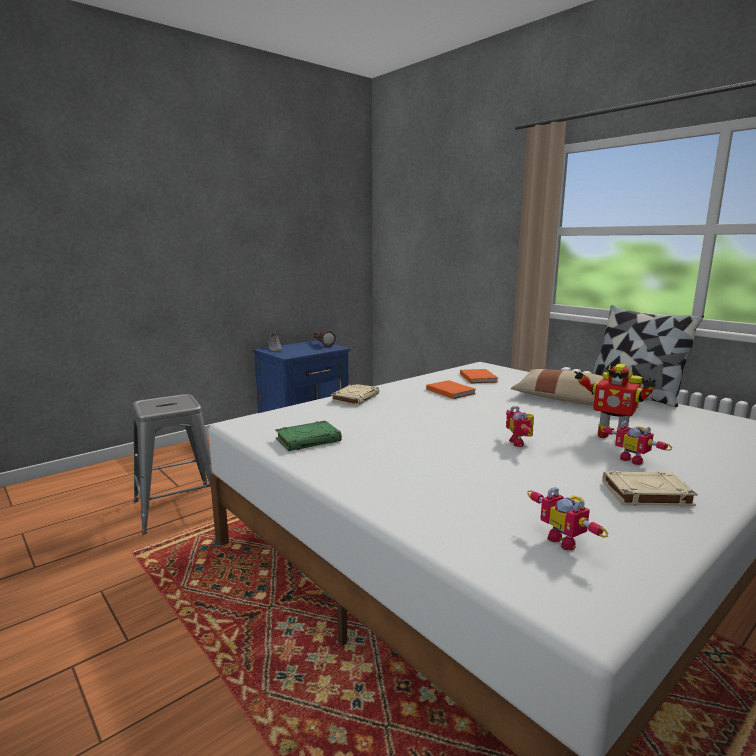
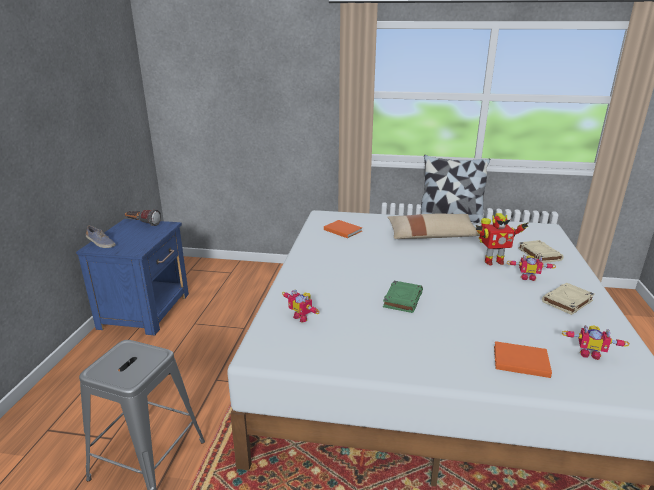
camera: 40 degrees left, 10 degrees up
green book [275,421,342,451] -> green book moved to [383,281,423,313]
beige book [331,384,379,406] -> beige book moved to [518,240,564,263]
orange book [426,380,476,399] -> orange book moved to [494,341,552,378]
toy robot [506,406,534,447] -> toy robot moved to [282,289,319,322]

